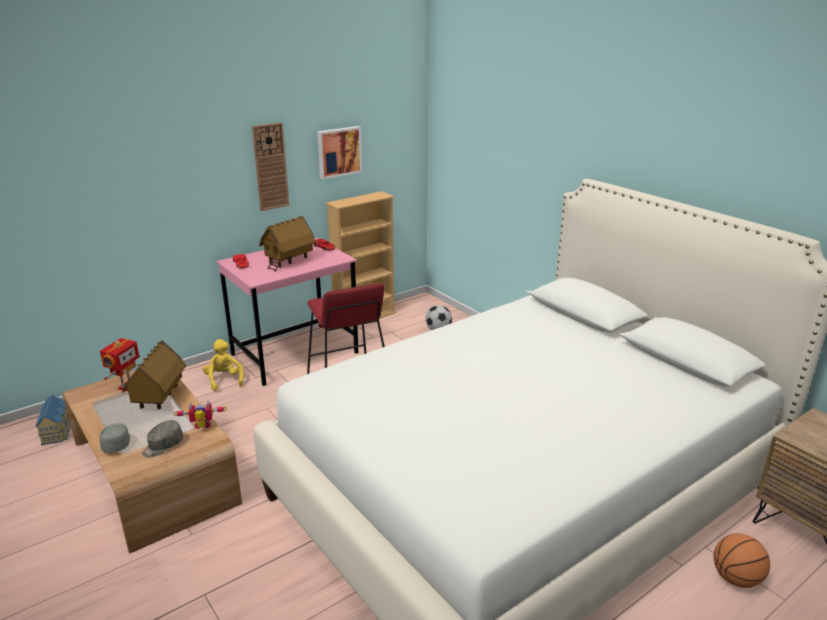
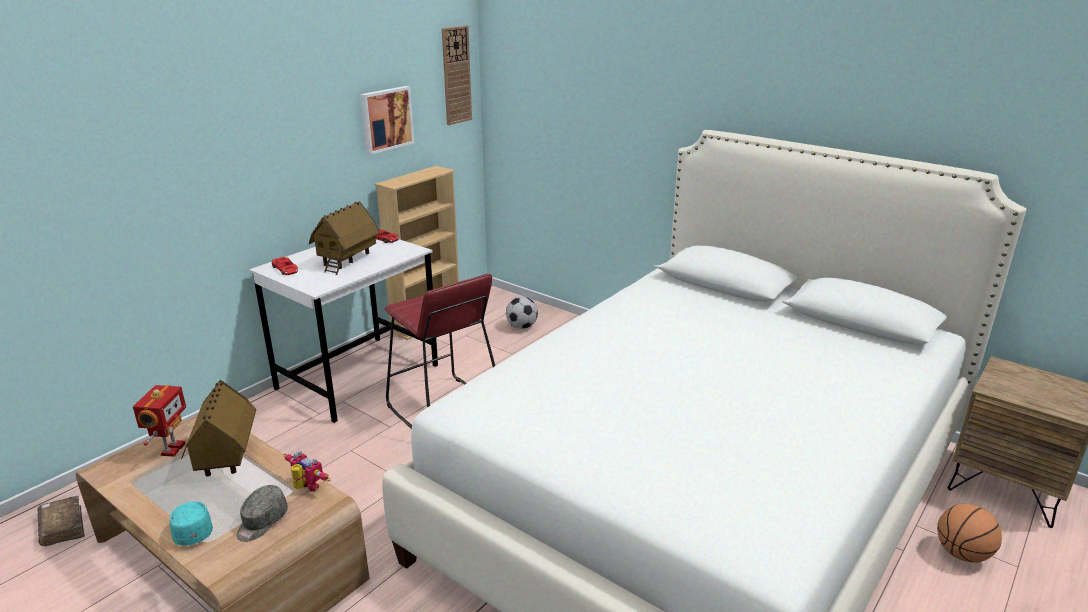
camera: 15 degrees left, 0 degrees up
toy house [35,394,71,445] -> brown book [37,496,85,547]
grey cap [99,423,130,453] -> turquoise cap [170,501,213,546]
toy robot [173,401,227,429] -> toy robot turned 60 degrees clockwise [284,451,331,492]
yellow plush toy [202,339,244,391] -> none
pink desk [216,238,358,386] -> white desk [249,239,438,423]
wall clock [252,122,289,211] -> wall clock moved to [442,25,472,125]

